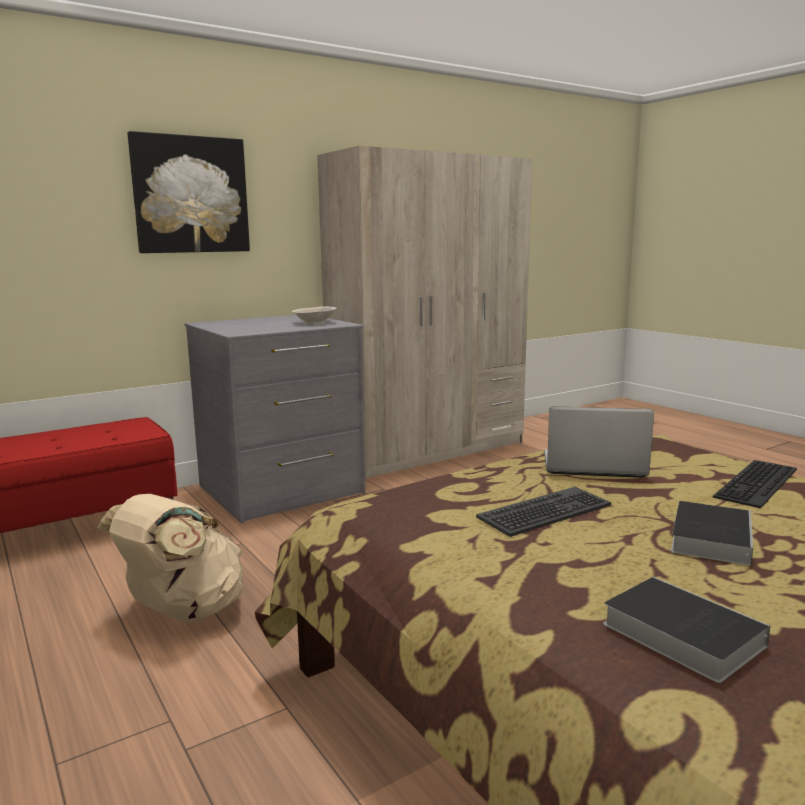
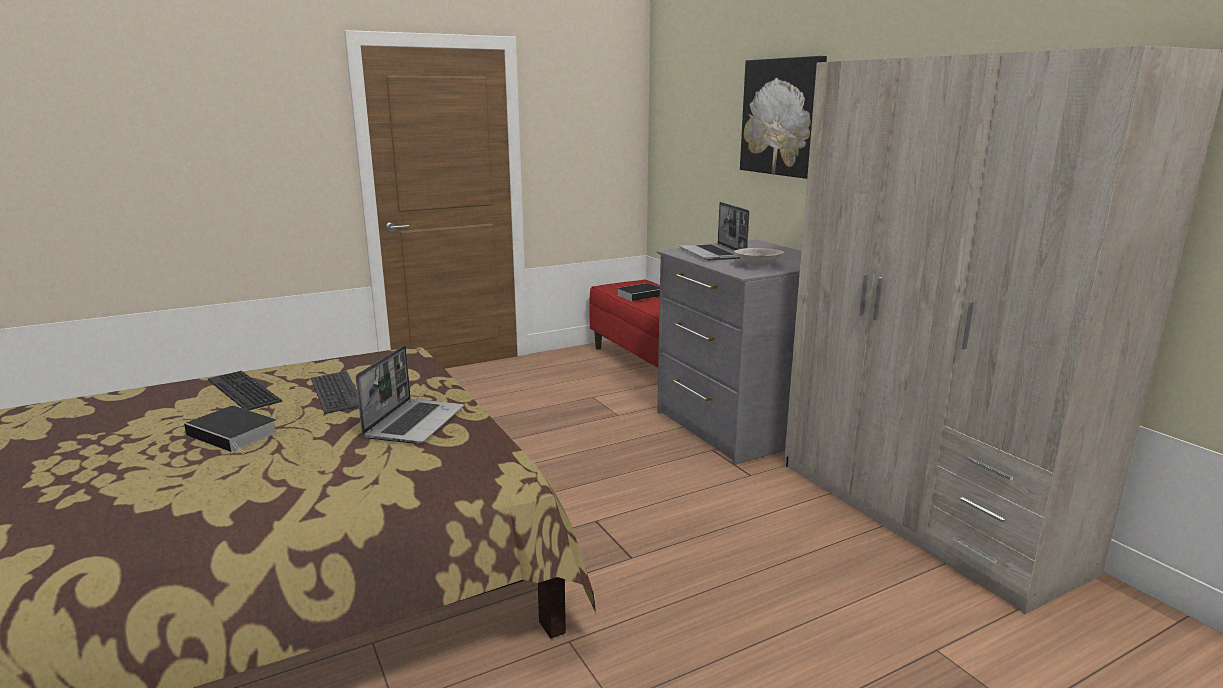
camera: 95 degrees right, 5 degrees up
beige backpack [98,494,243,622] -> none
book [603,577,770,683] -> book moved to [617,283,660,301]
keyboard [713,460,797,508] -> keyboard moved to [208,371,282,410]
none -> laptop [679,202,749,260]

